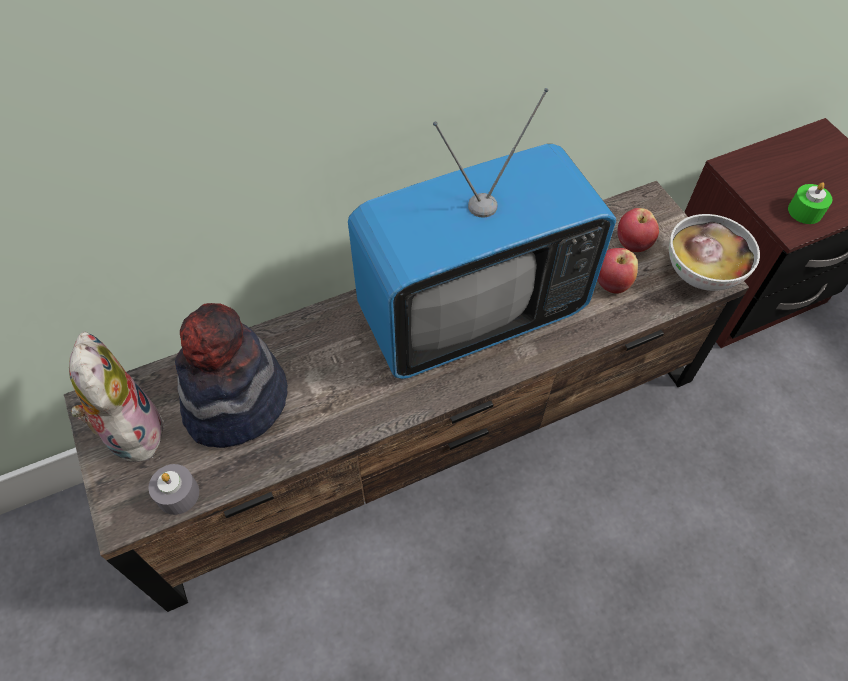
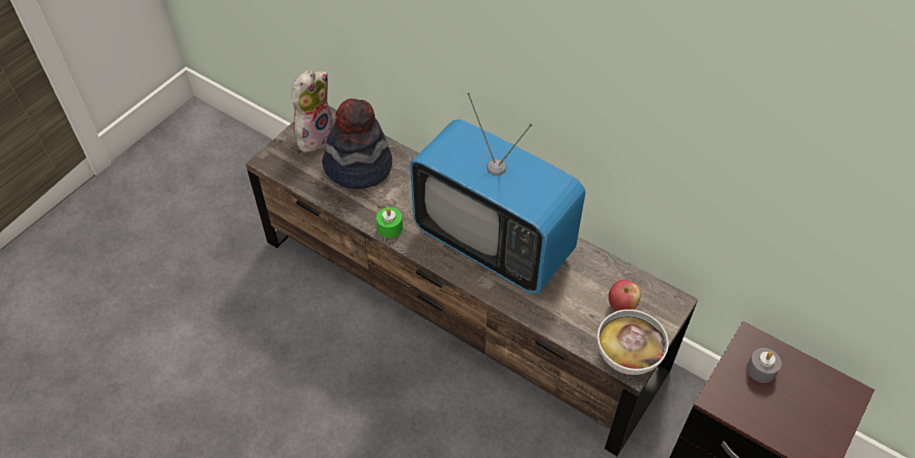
camera: 60 degrees right, 5 degrees down
grey candle [149,464,199,515] -> grey candle moved to [747,348,782,383]
apple [598,248,638,294] -> none
green candle [788,182,832,224] -> green candle moved to [376,207,403,238]

